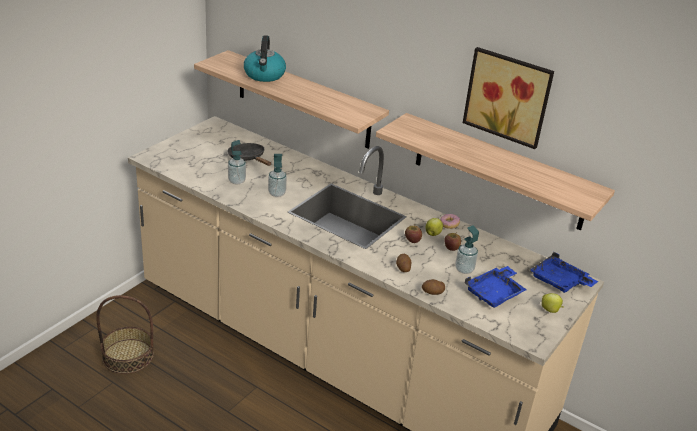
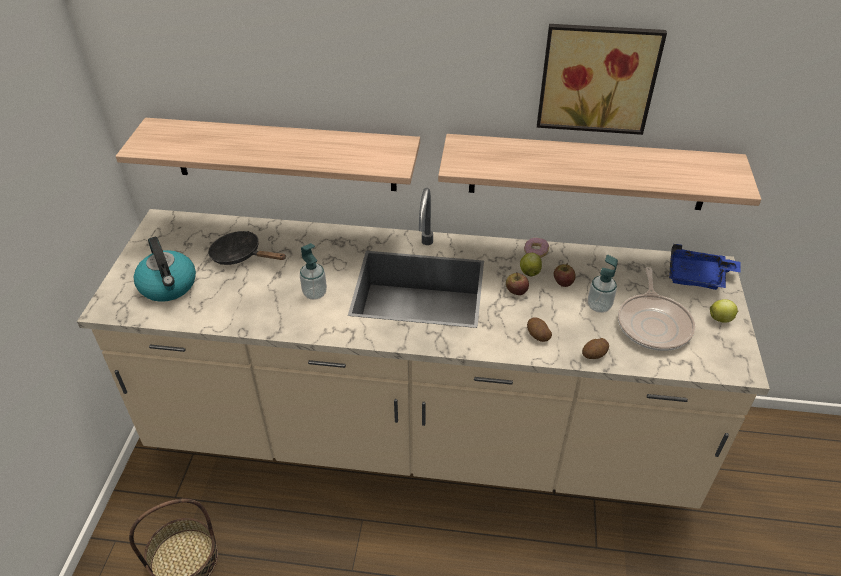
camera: 25 degrees left, 10 degrees up
soap dispenser [228,140,246,184] -> none
kettle [244,35,286,82] -> kettle moved to [134,237,196,302]
blue tray [465,266,527,308] -> frying pan [618,267,695,351]

